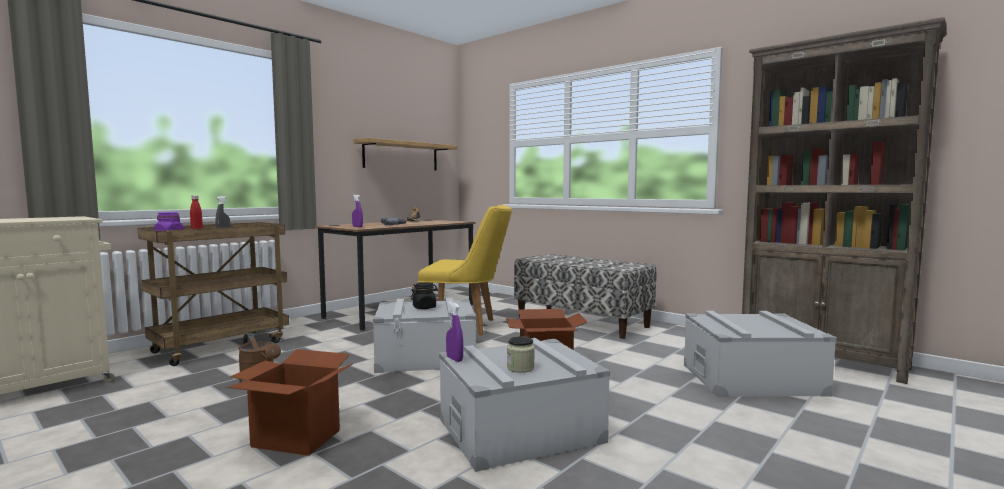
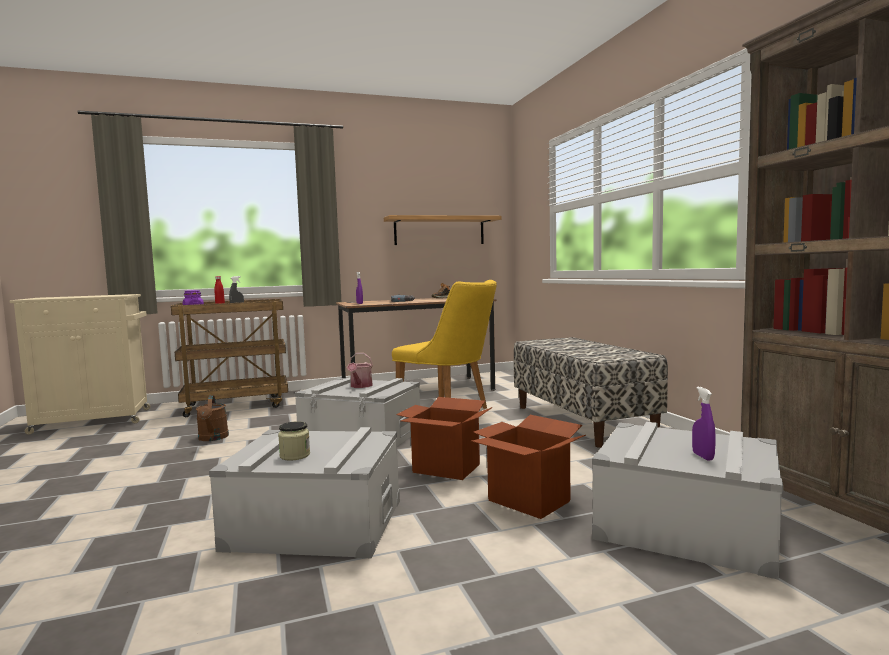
camera: 30 degrees right, 0 degrees up
cardboard box [227,349,352,456] -> cardboard box moved to [471,415,586,519]
black jar [411,282,438,309] -> watering can [347,353,373,388]
purple spray bottle [446,301,463,362] -> purple spray bottle moved to [692,387,716,461]

